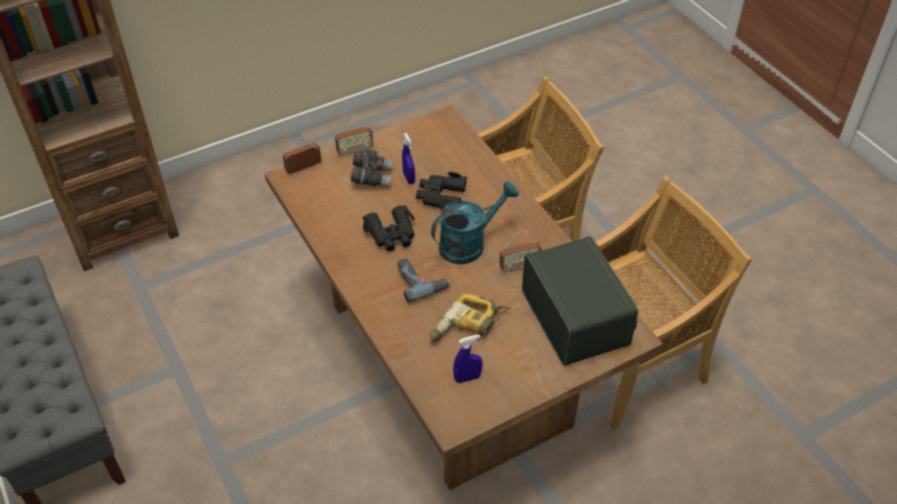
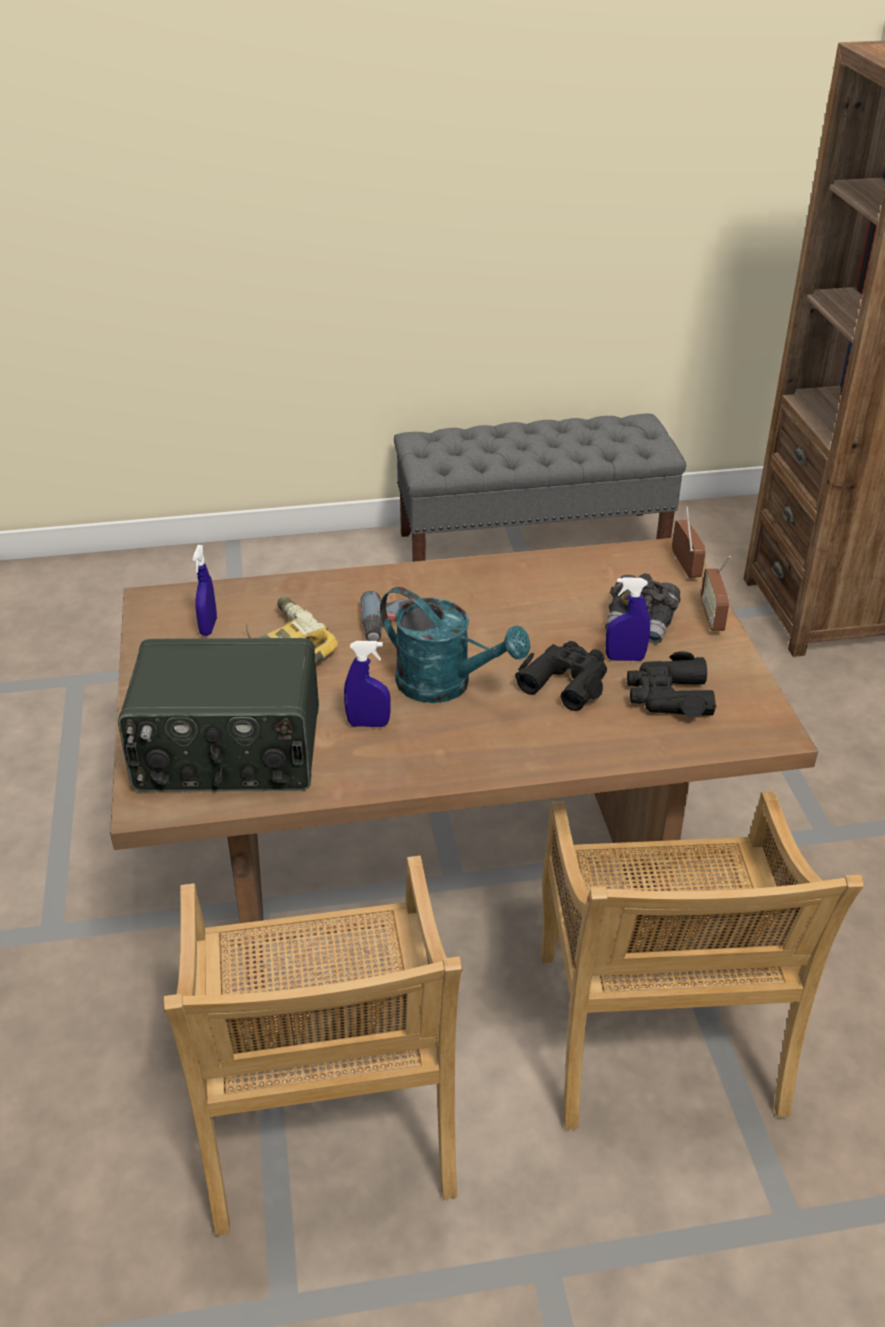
camera: 110 degrees right, 10 degrees down
black binoculars [363,206,415,251] -> black binoculars moved to [627,651,716,718]
turquoise watering can [431,181,519,264] -> turquoise watering can turned 45 degrees counterclockwise [380,587,531,703]
radio [499,229,542,273] -> blue spray bottle [344,641,391,727]

